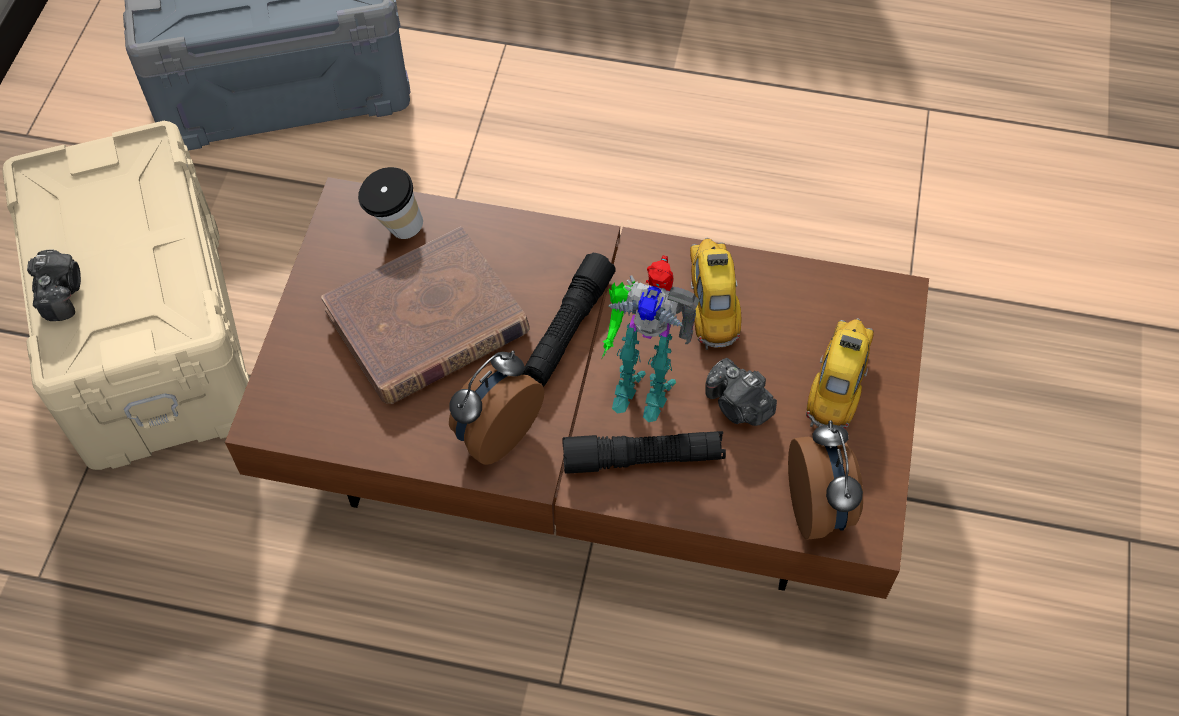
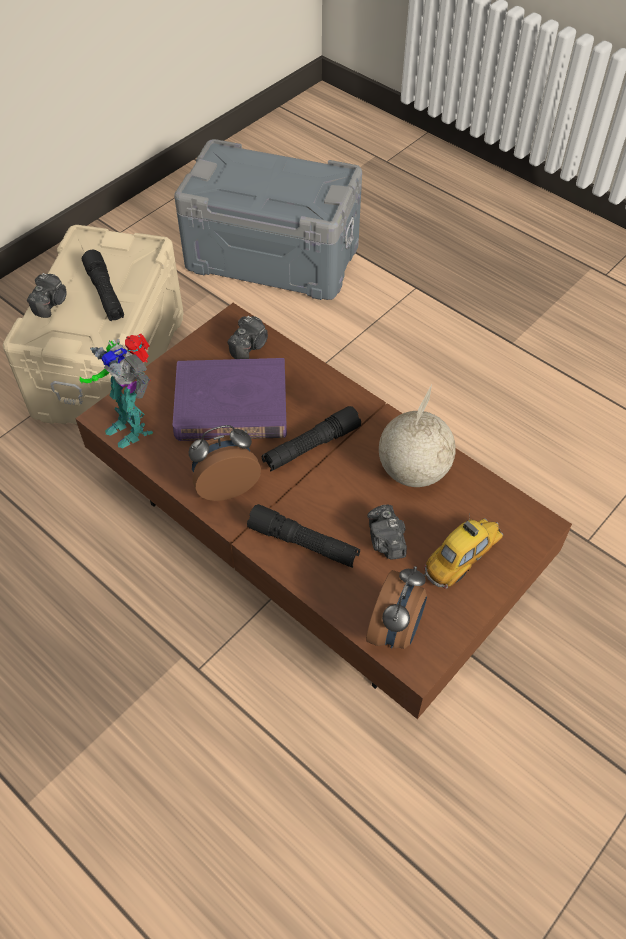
camera: 30 degrees right, 5 degrees down
brown book [321,227,529,404] -> purple book [173,358,287,441]
cup [358,167,423,239] -> camera [227,316,268,359]
toy robot [601,255,699,422] -> toy robot moved to [80,334,153,448]
toy car [690,238,742,350] -> globe [379,384,456,487]
none -> black flashlight [82,250,124,321]

